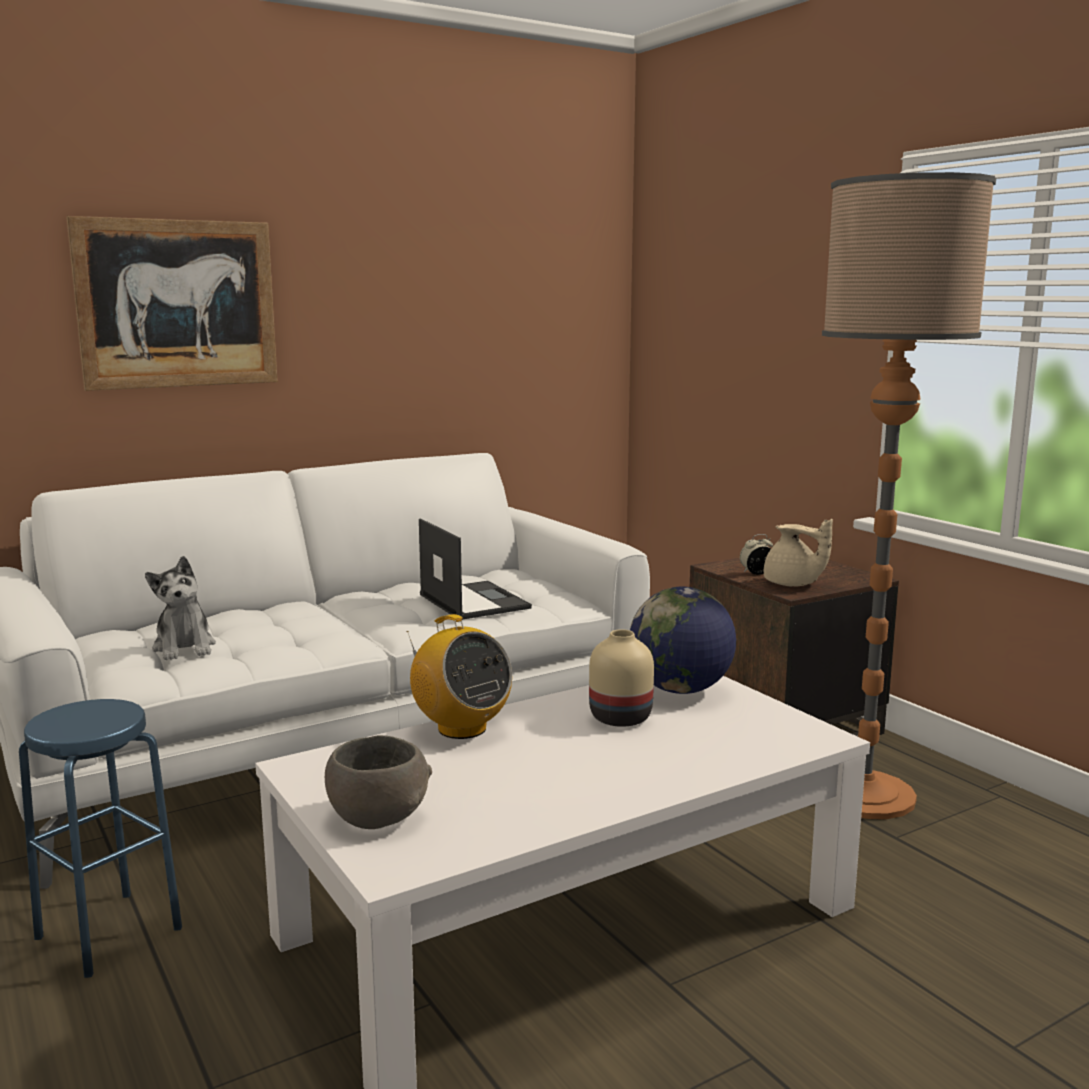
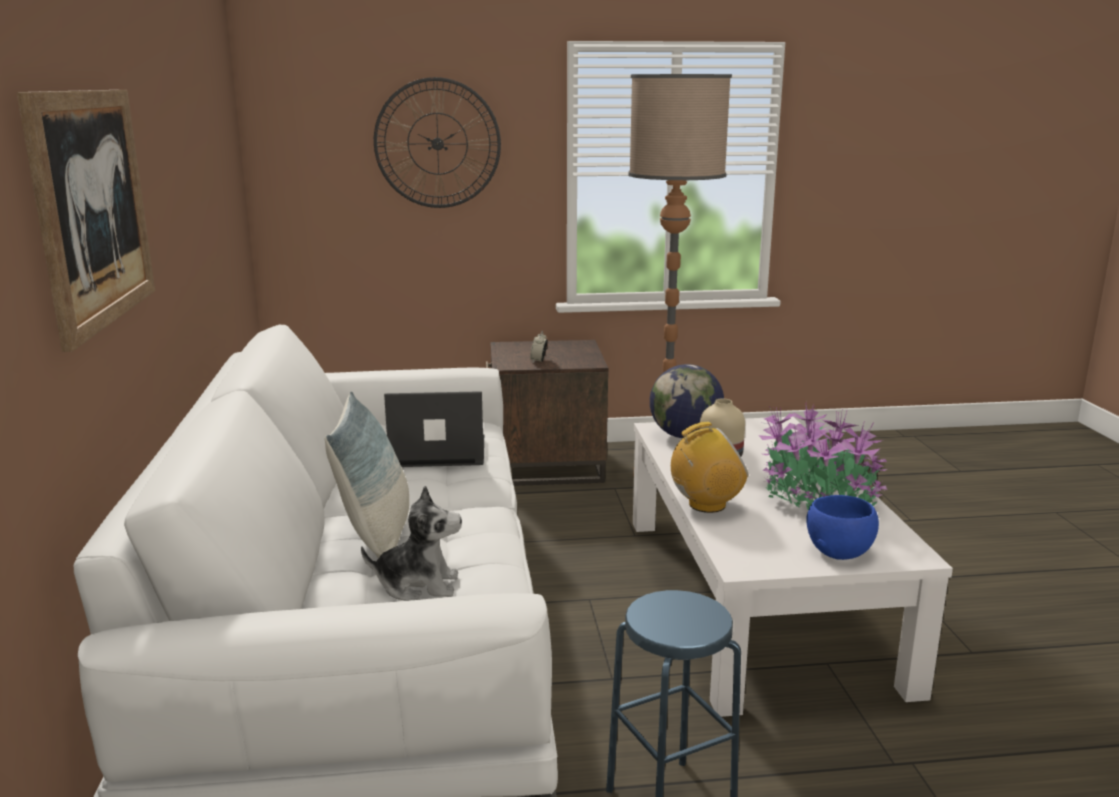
camera: 65 degrees left, 5 degrees up
grey bowl [325,735,432,829] -> blue bowl [806,495,879,560]
beige teapot [764,519,833,587] -> none
none -> pillow [325,391,409,559]
none -> wall clock [374,77,501,208]
none -> potted plant [759,406,887,510]

